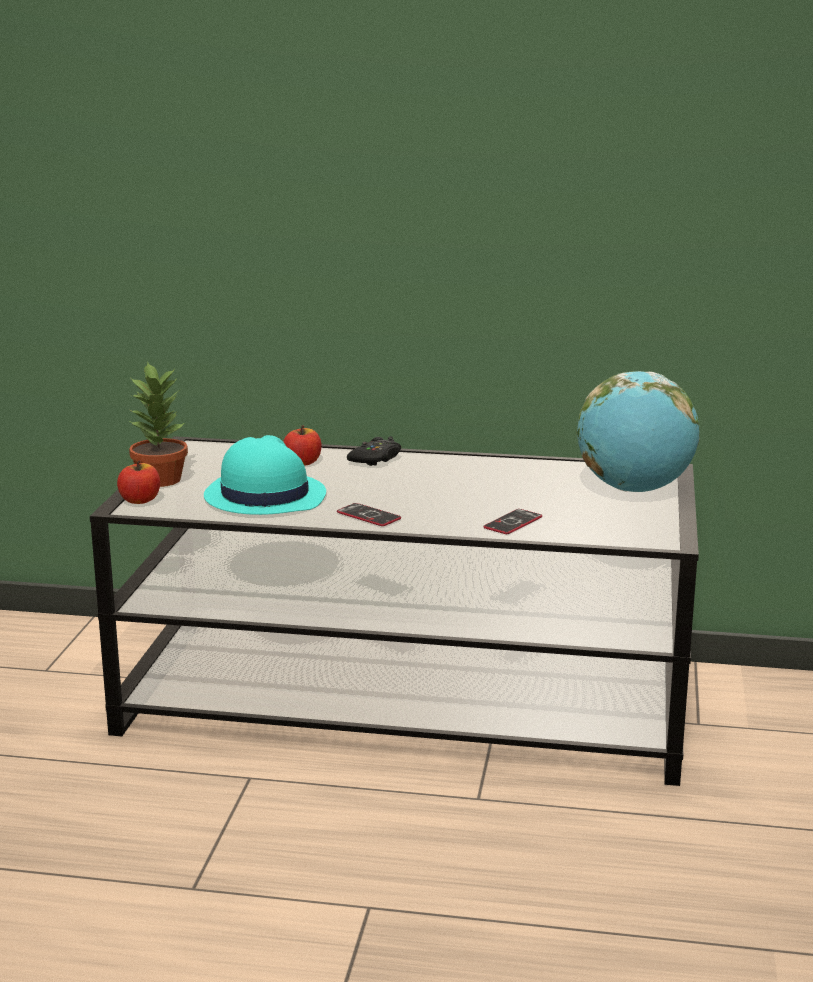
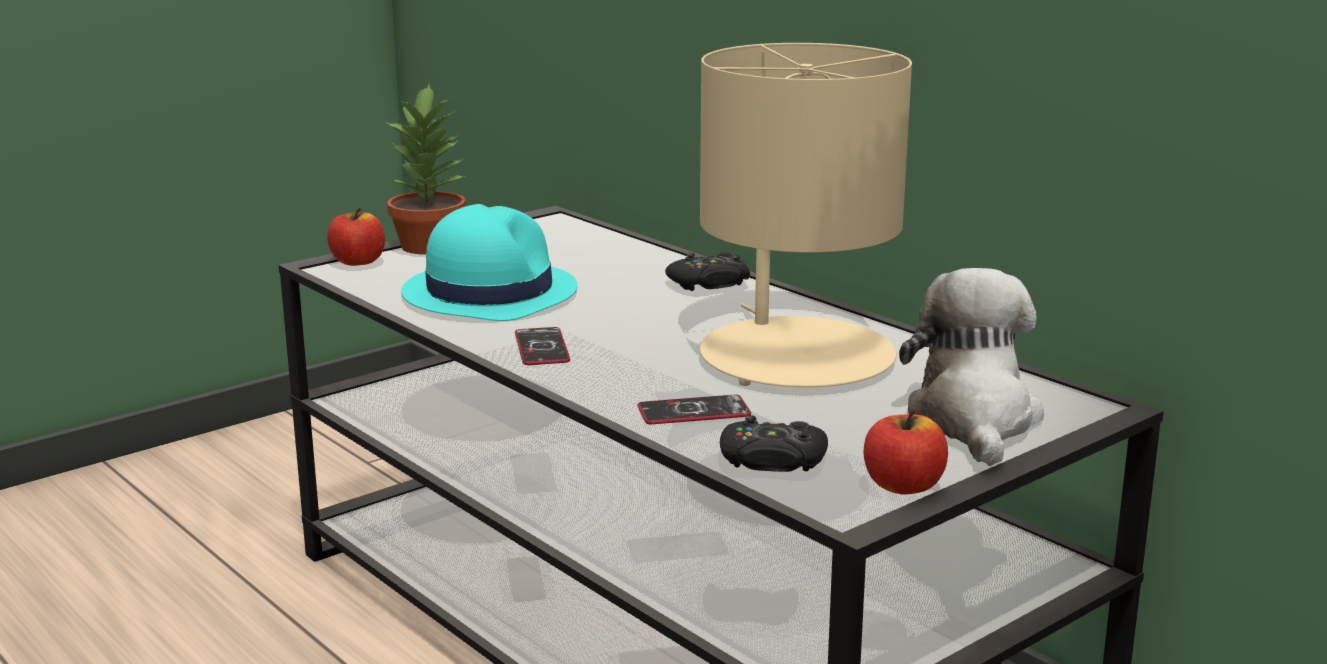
camera: 40 degrees right, 0 degrees up
apple [283,426,322,466] -> apple moved to [864,409,948,494]
globe [577,371,700,492] -> plush toy [899,268,1044,466]
none -> beige table lamp [700,43,912,387]
none -> black game controller [720,415,828,472]

